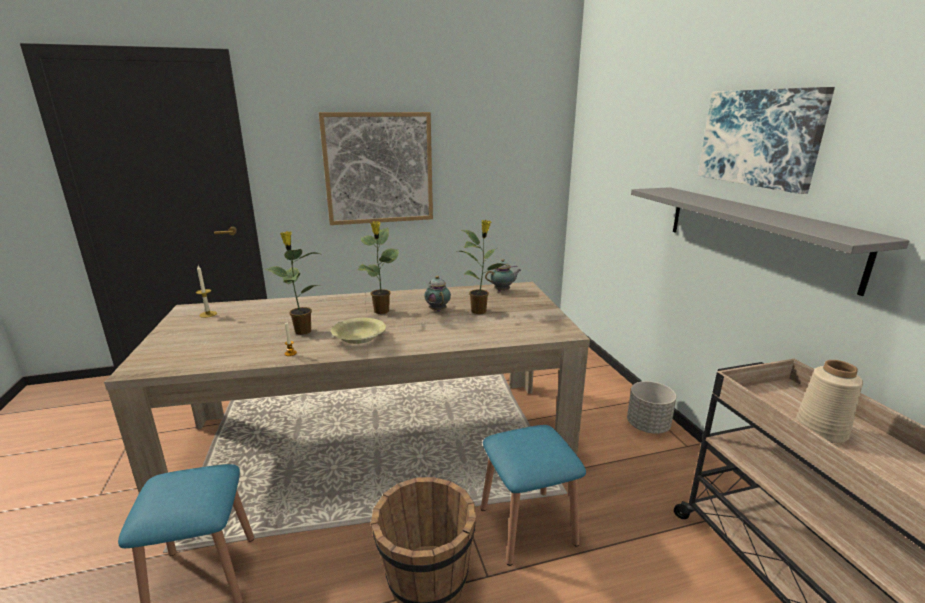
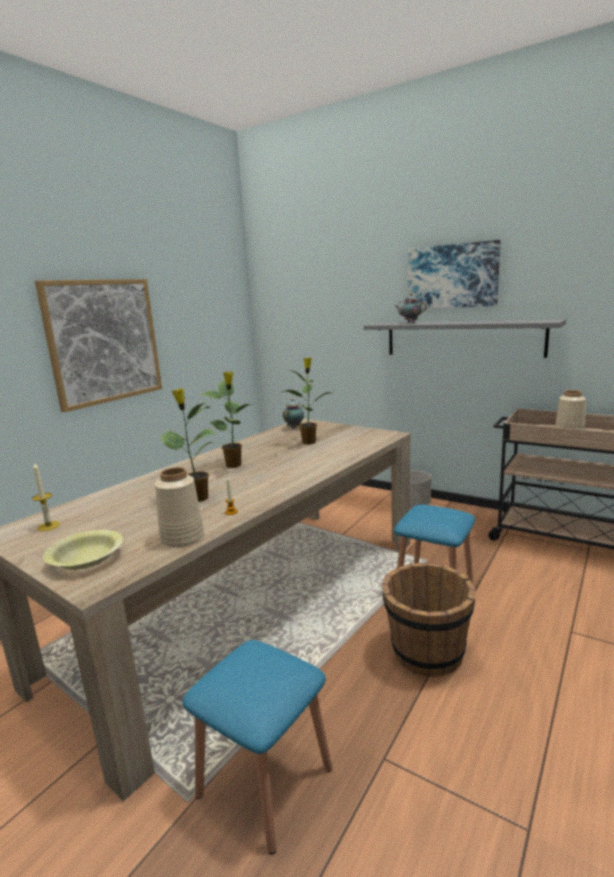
camera: 40 degrees left, 5 degrees down
yellow bowl [331,318,386,344] -> yellow bowl moved to [43,530,123,570]
teapot [425,276,451,312] -> teapot moved to [395,294,427,323]
none -> beige vase [155,467,204,547]

